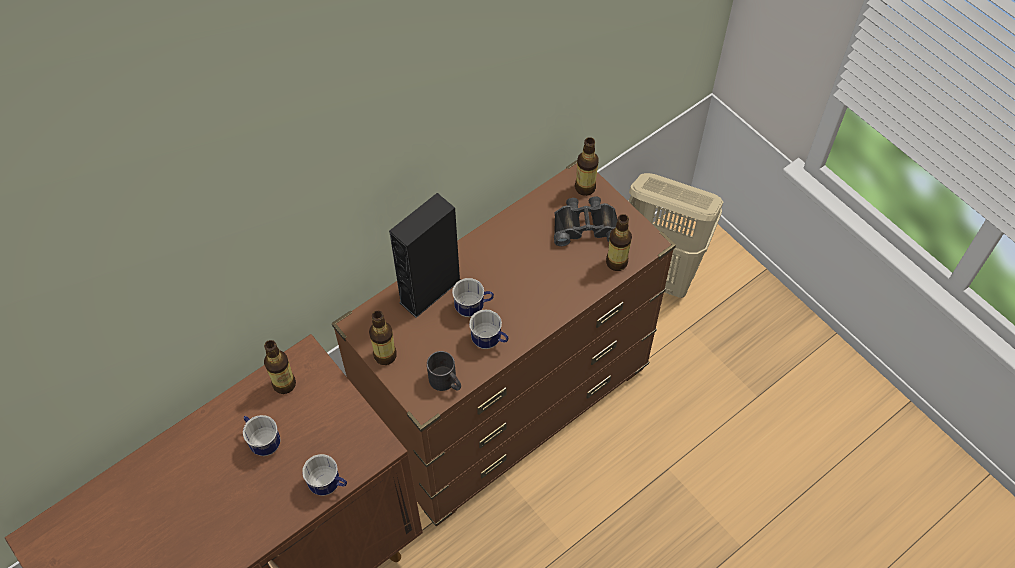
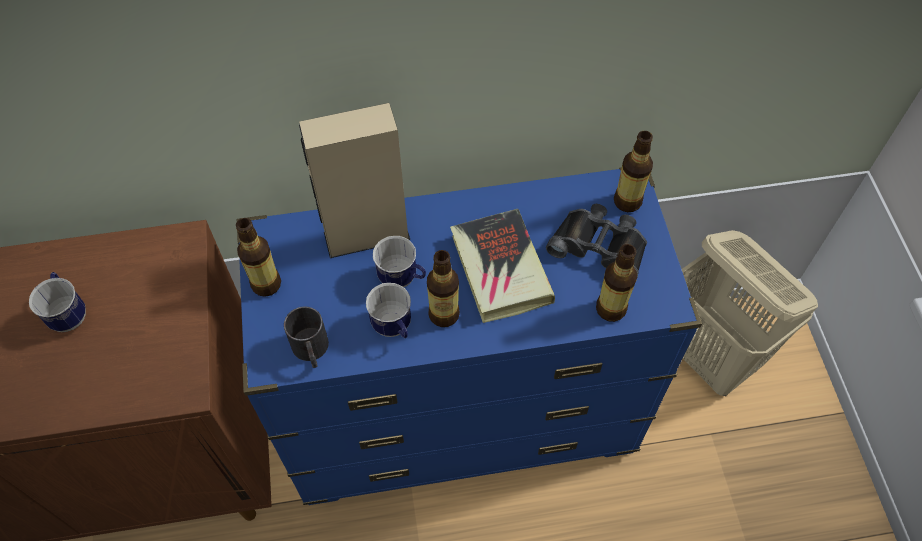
camera: 30 degrees right, 0 degrees up
bottle [264,340,296,394] -> bottle moved to [427,250,460,327]
mug [302,454,347,496] -> none
brown dresser [332,160,676,526] -> blue dresser [237,167,702,505]
black speaker [389,193,461,318] -> beige speaker [299,103,410,258]
none -> book [450,209,555,323]

